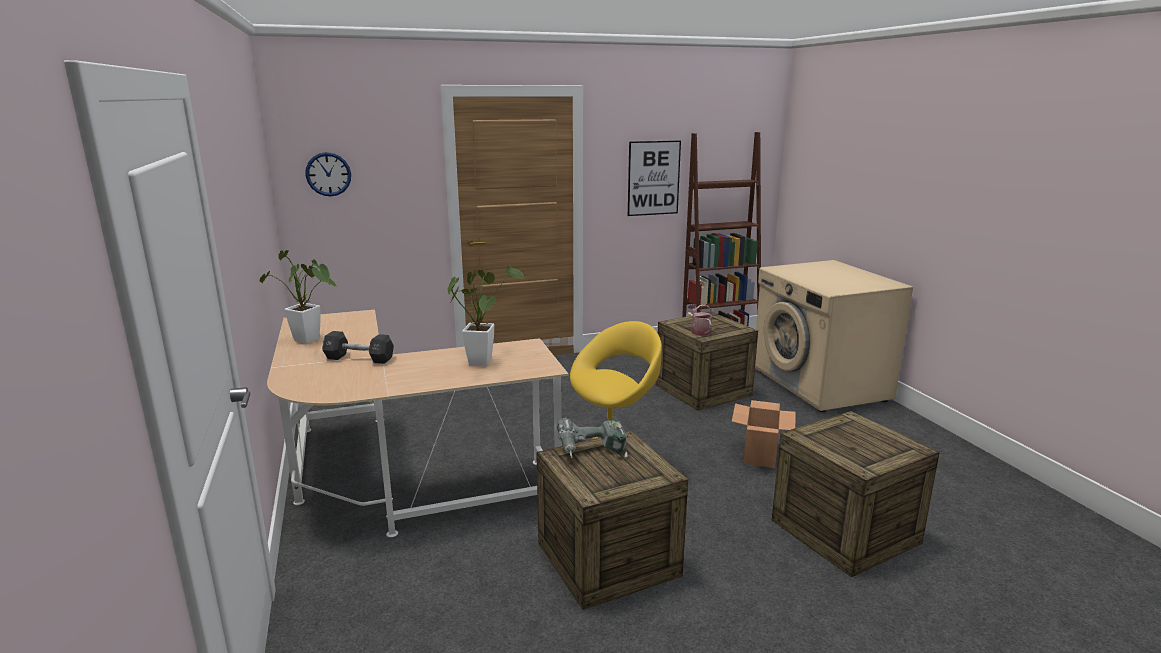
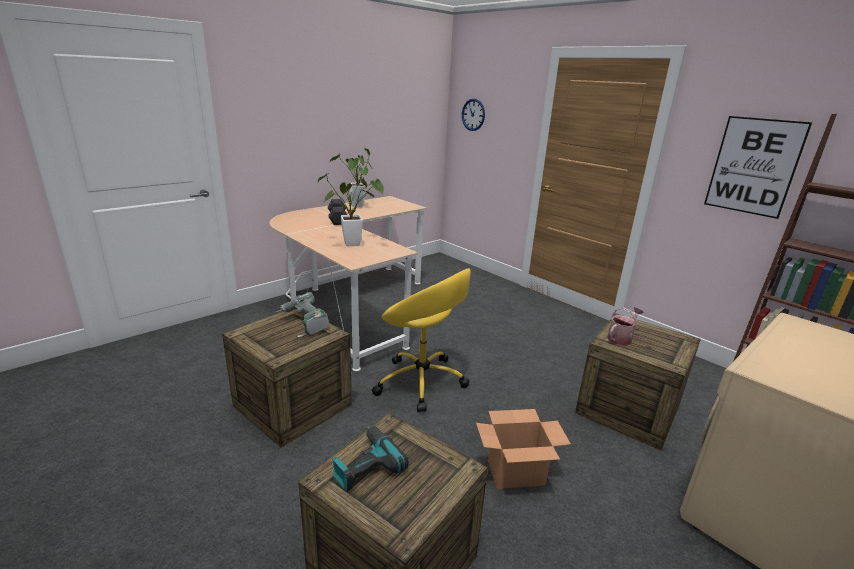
camera: 65 degrees right, 5 degrees up
none -> power drill [332,426,409,492]

